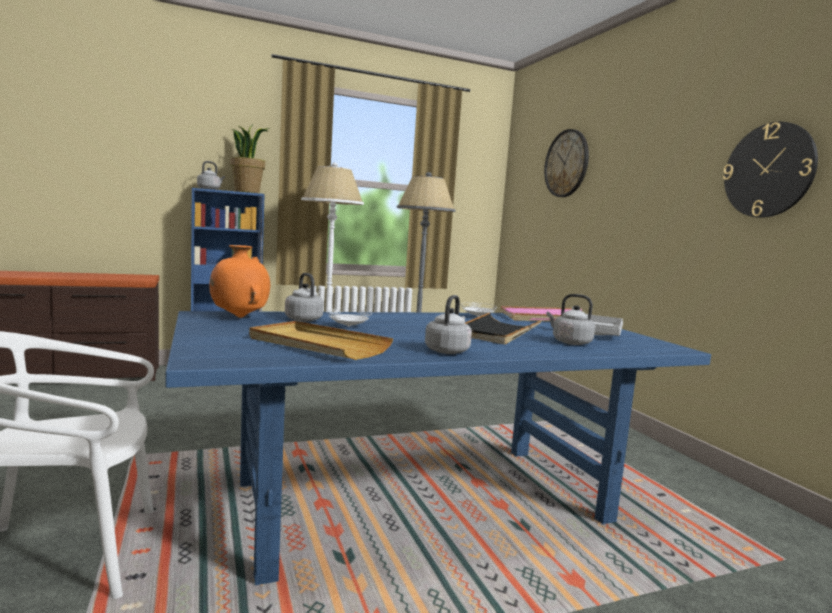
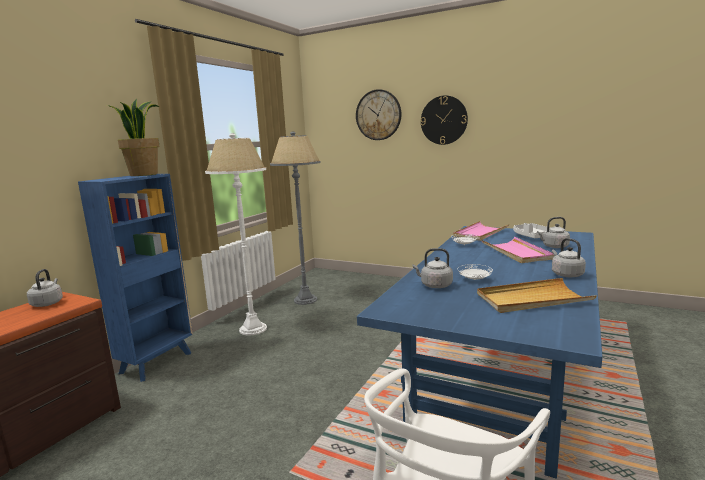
camera: 40 degrees left, 5 degrees up
grey kettle [197,161,225,190] -> grey kettle moved to [27,269,63,307]
orange vase [209,245,270,318] -> none
black tray [465,313,542,345] -> pink tray [482,237,554,263]
wall clock [723,122,818,218] -> wall clock moved to [421,95,468,145]

